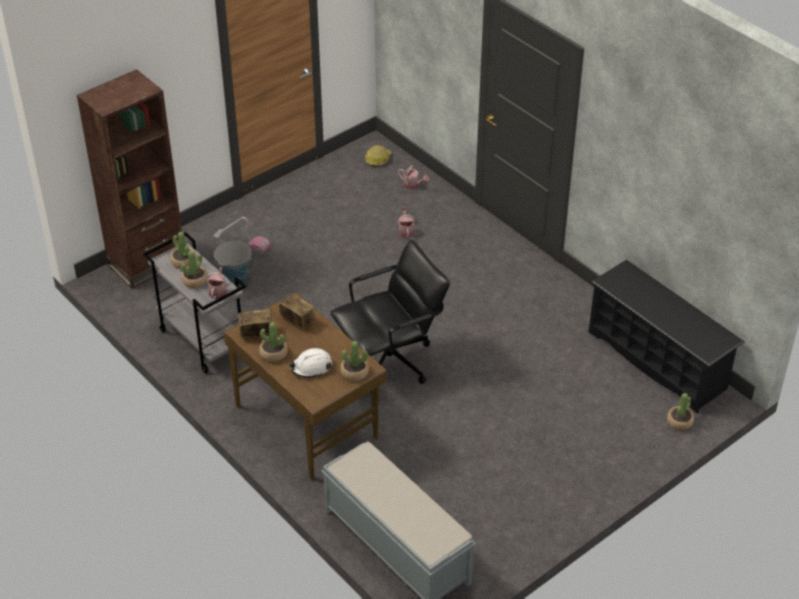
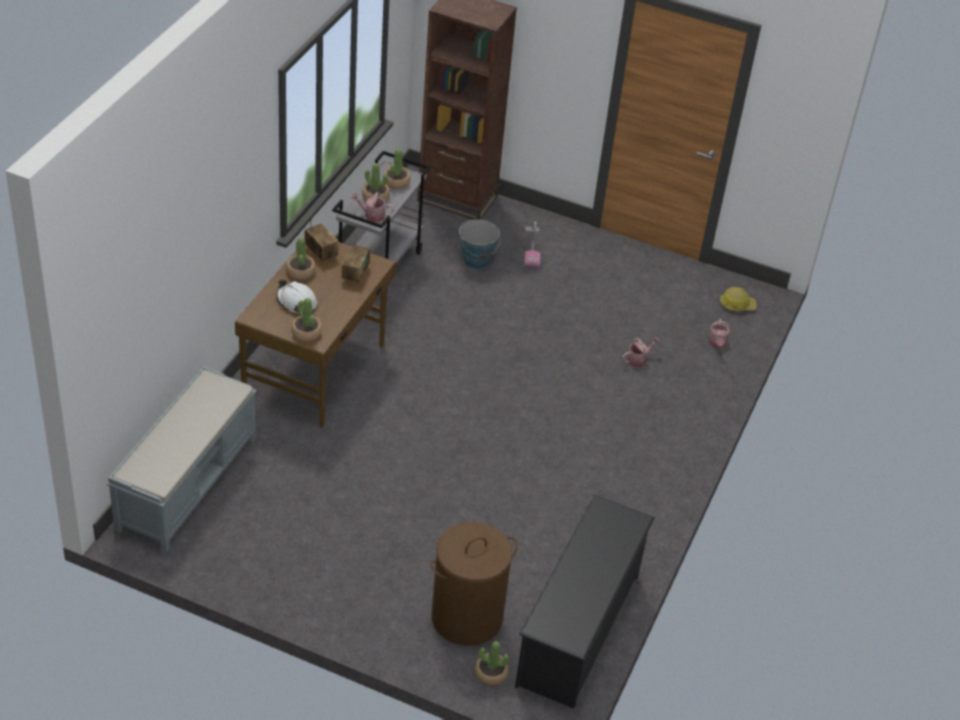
camera: 60 degrees right, 0 degrees up
watering can [206,264,226,299] -> watering can turned 150 degrees counterclockwise [351,192,394,222]
black office chair [330,240,450,384] -> none
none -> brown laundry basket [430,522,518,646]

